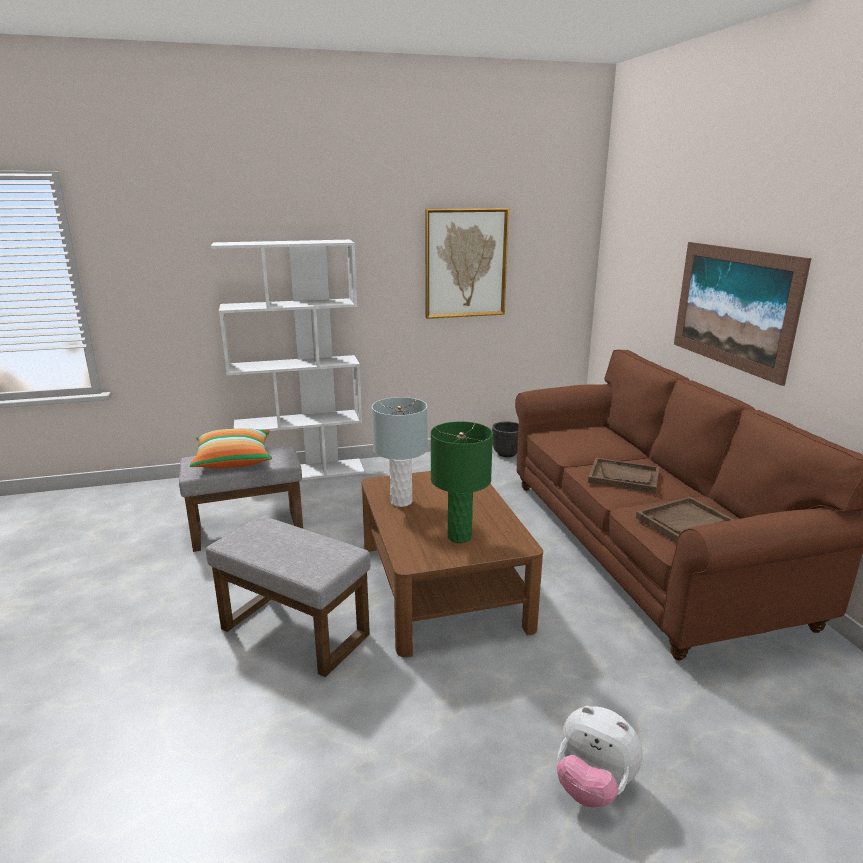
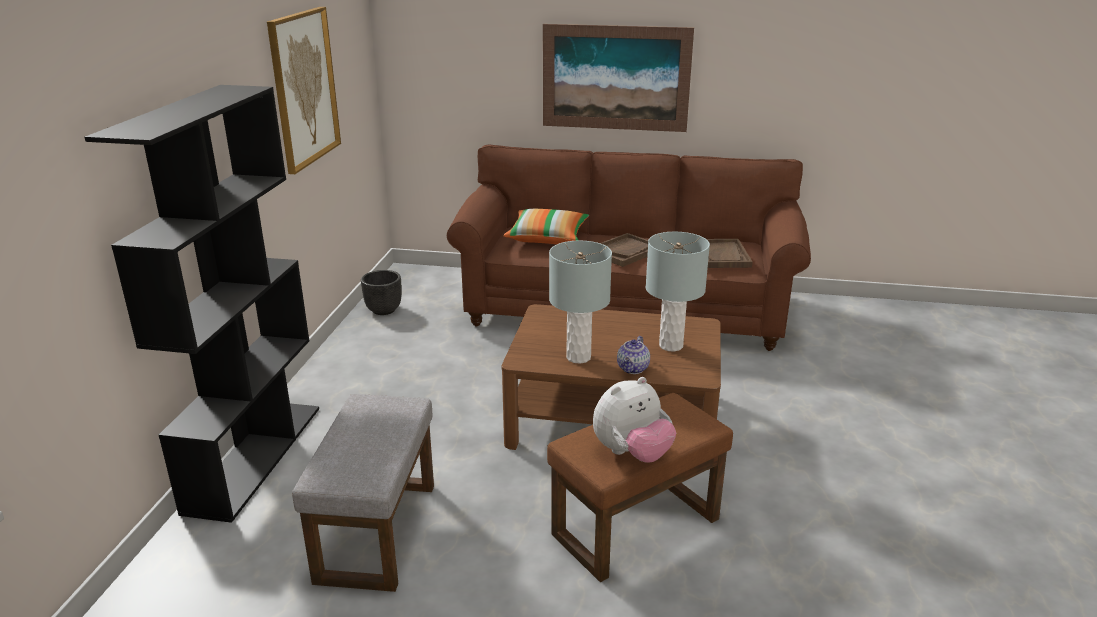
camera: 65 degrees left, 5 degrees up
pillow [190,428,272,469] -> pillow moved to [503,209,589,244]
grey ottoman [206,516,370,678] -> brown ottoman [547,393,733,582]
white bookcase [211,240,364,480] -> black bookcase [84,85,319,523]
green table lamp [431,421,493,543] -> grey table lamp [646,232,710,351]
plush toy [557,706,643,807] -> plush toy moved to [593,377,676,463]
none -> teapot [617,336,650,374]

